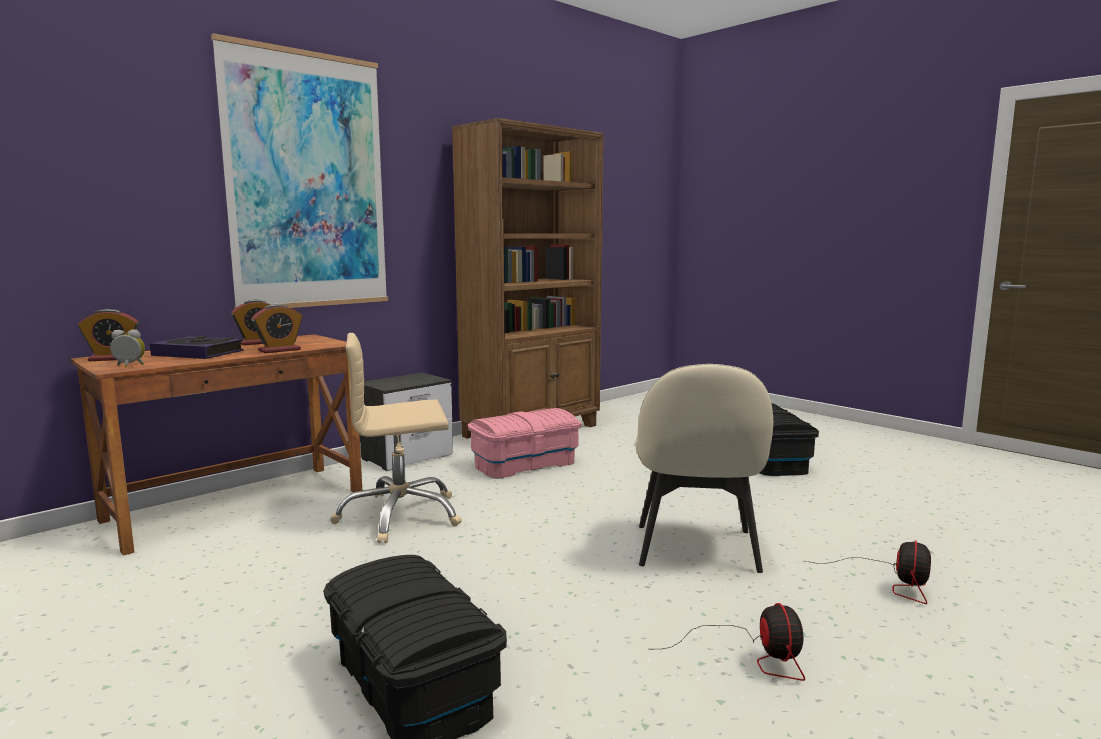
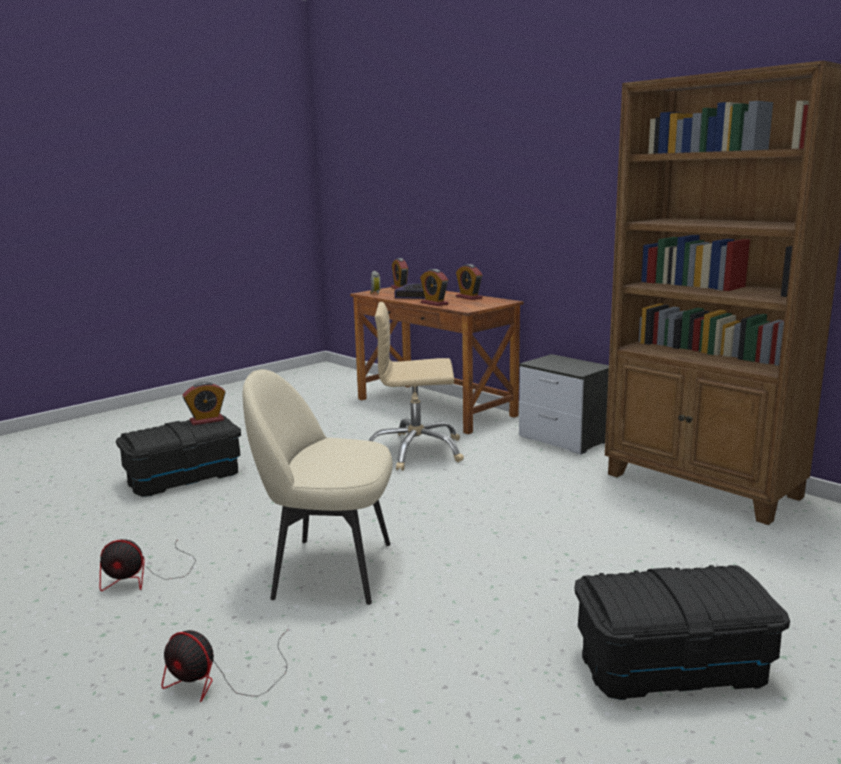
camera: 90 degrees right, 5 degrees up
picture [211,33,388,309] -> none
beige office chair [330,333,462,544] -> beige office chair turned 75 degrees counterclockwise [369,302,464,471]
pink storage box [468,408,582,479] -> none
none -> alarm clock [183,382,225,426]

